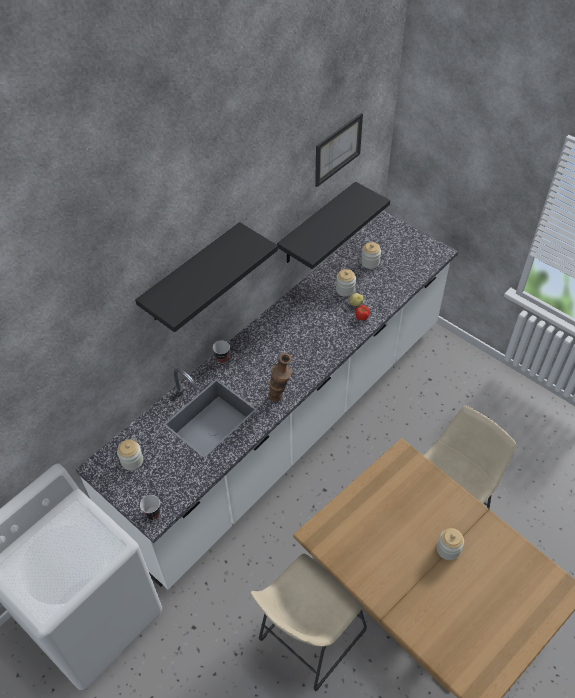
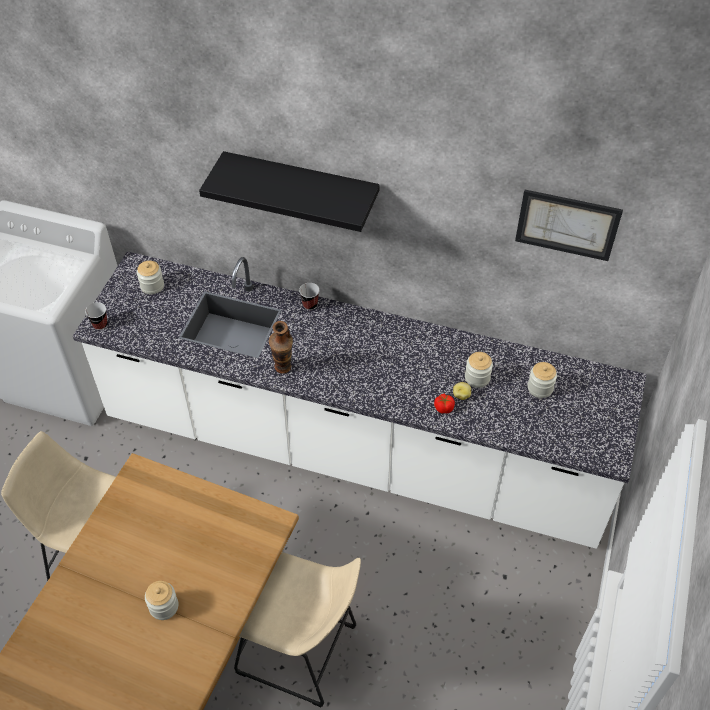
camera: 65 degrees right, 0 degrees up
black shelf [277,182,390,269] -> none

